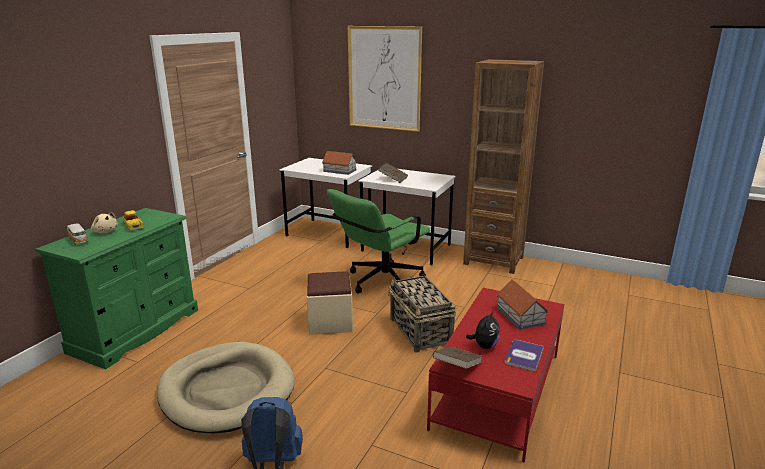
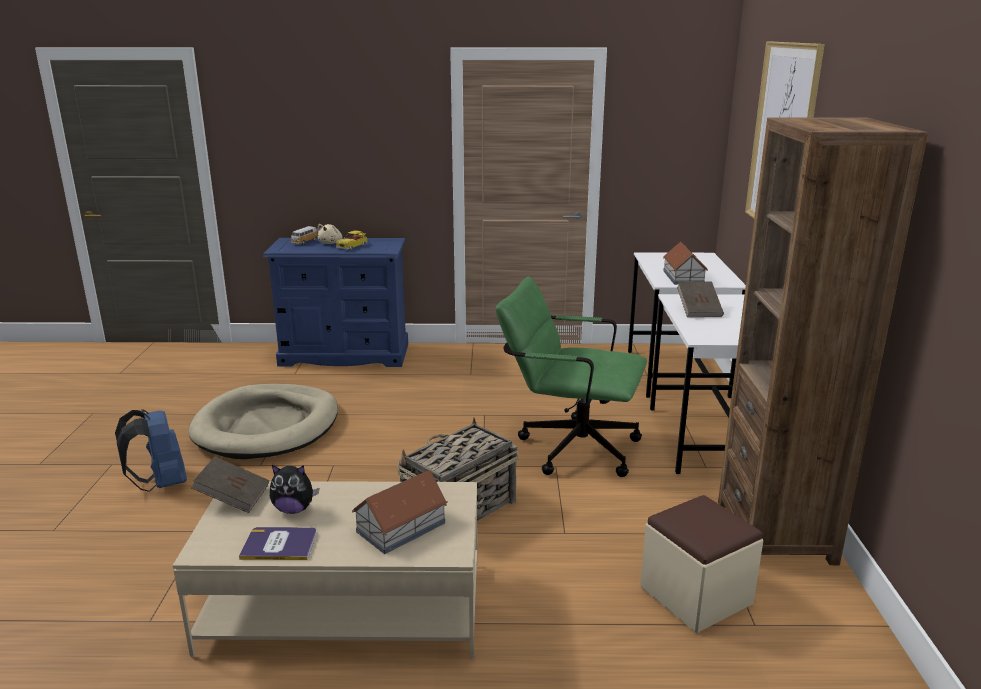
camera: 65 degrees right, 0 degrees up
green dresser [35,208,198,369] -> blue dresser [263,238,408,367]
beige ottoman [307,271,353,335] -> beige ottoman moved to [640,495,763,633]
red coffee table [427,288,565,463] -> beige coffee table [172,481,477,659]

